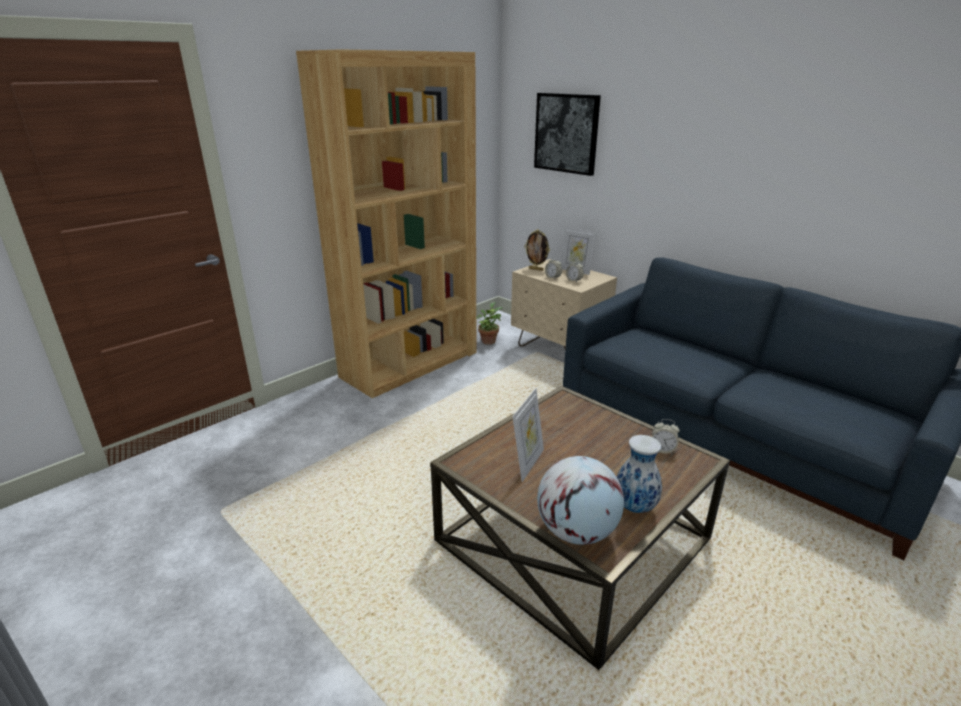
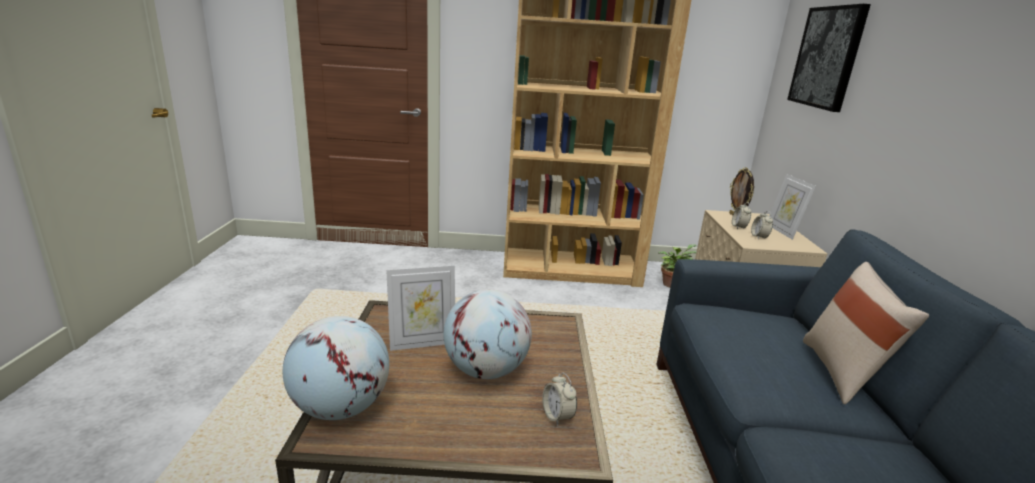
camera: 45 degrees right, 5 degrees down
vase [617,435,662,513] -> none
none -> globe [443,289,532,379]
none -> beige pillow [803,262,929,405]

